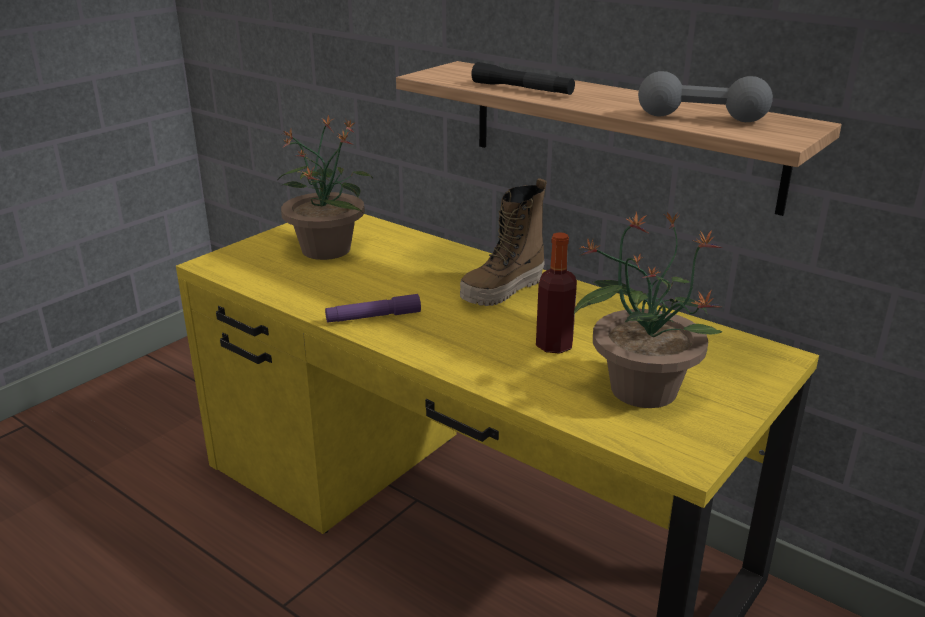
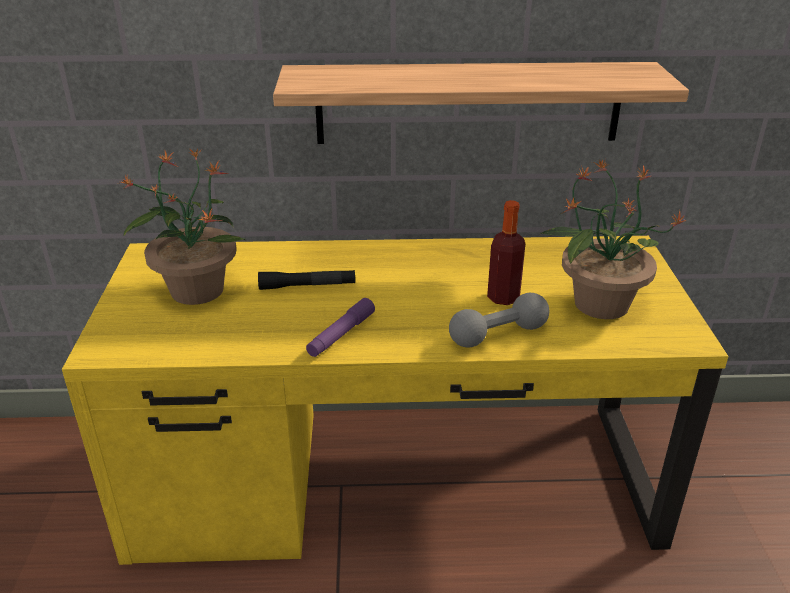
camera: 40 degrees left, 5 degrees up
boot [460,178,547,306] -> none
black flashlight [471,62,575,95] -> black flashlight moved to [258,270,355,290]
grey dumbbell [638,71,773,122] -> grey dumbbell moved to [449,293,550,348]

